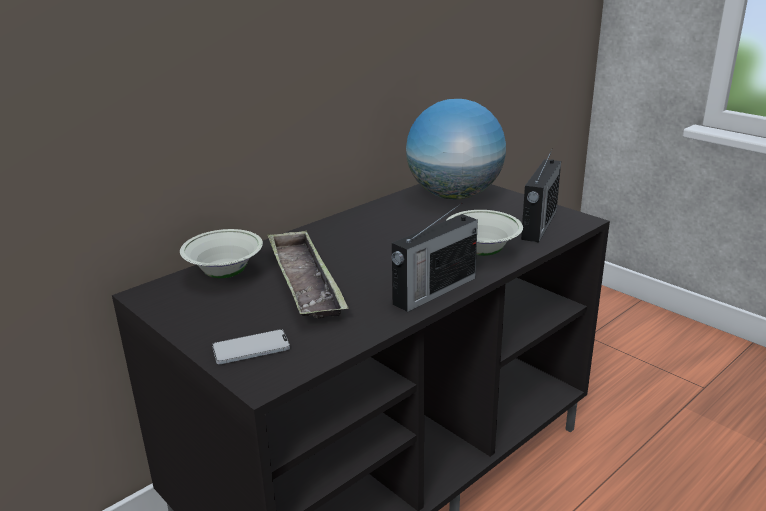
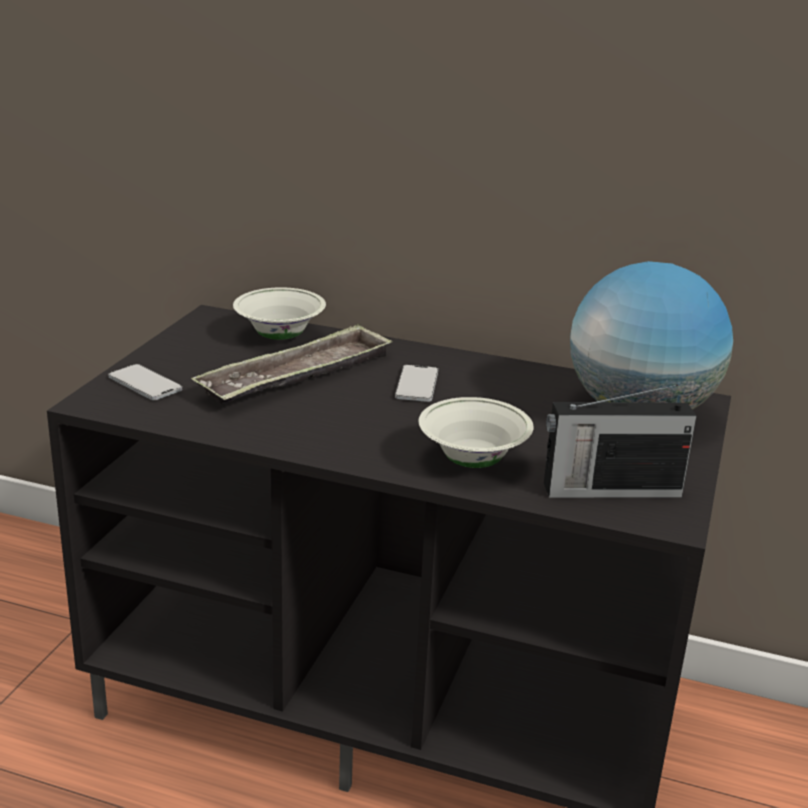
camera: 60 degrees right, 0 degrees up
radio [391,203,478,312] -> none
none -> phone [395,365,438,402]

